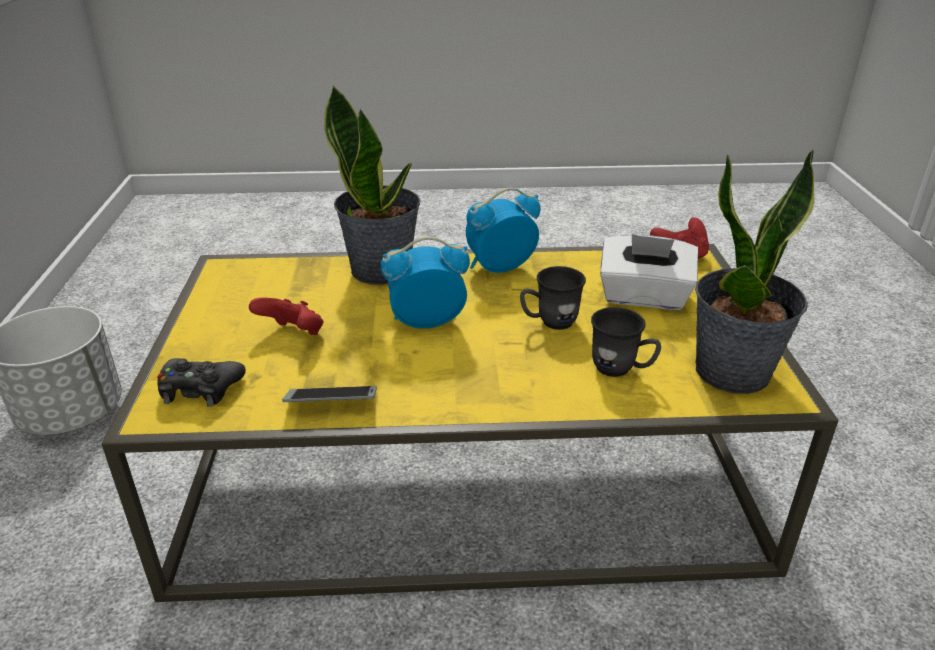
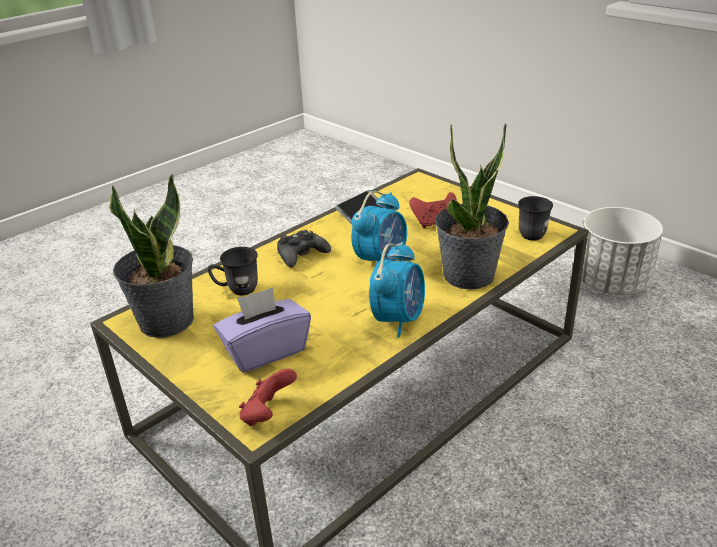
camera: 140 degrees right, 0 degrees up
black game controller [157,358,246,407] -> black game controller moved to [277,230,331,268]
grey mug [520,266,586,330] -> grey mug moved to [518,196,553,241]
white tissue box [600,234,698,310] -> purple tissue box [214,287,311,372]

